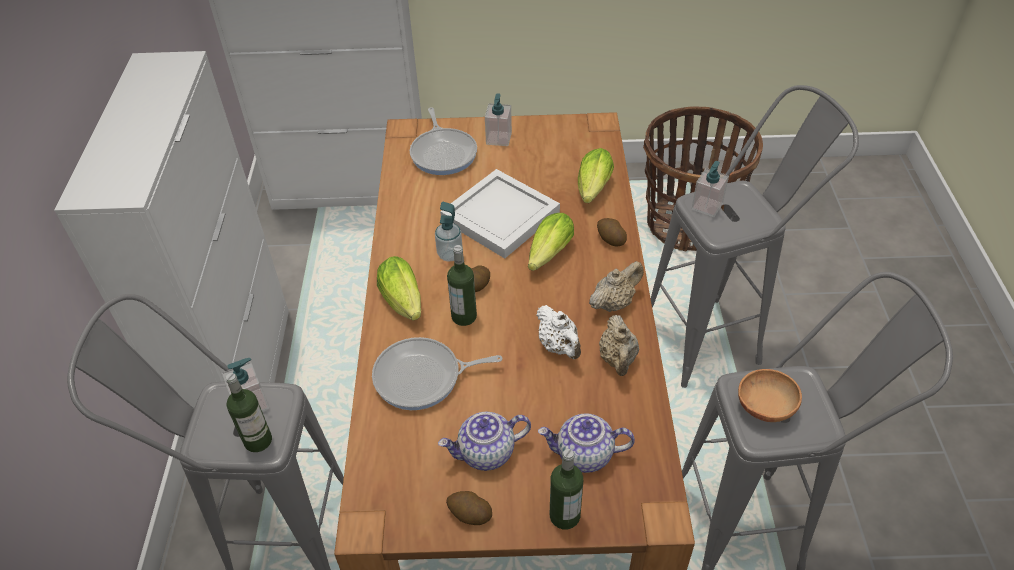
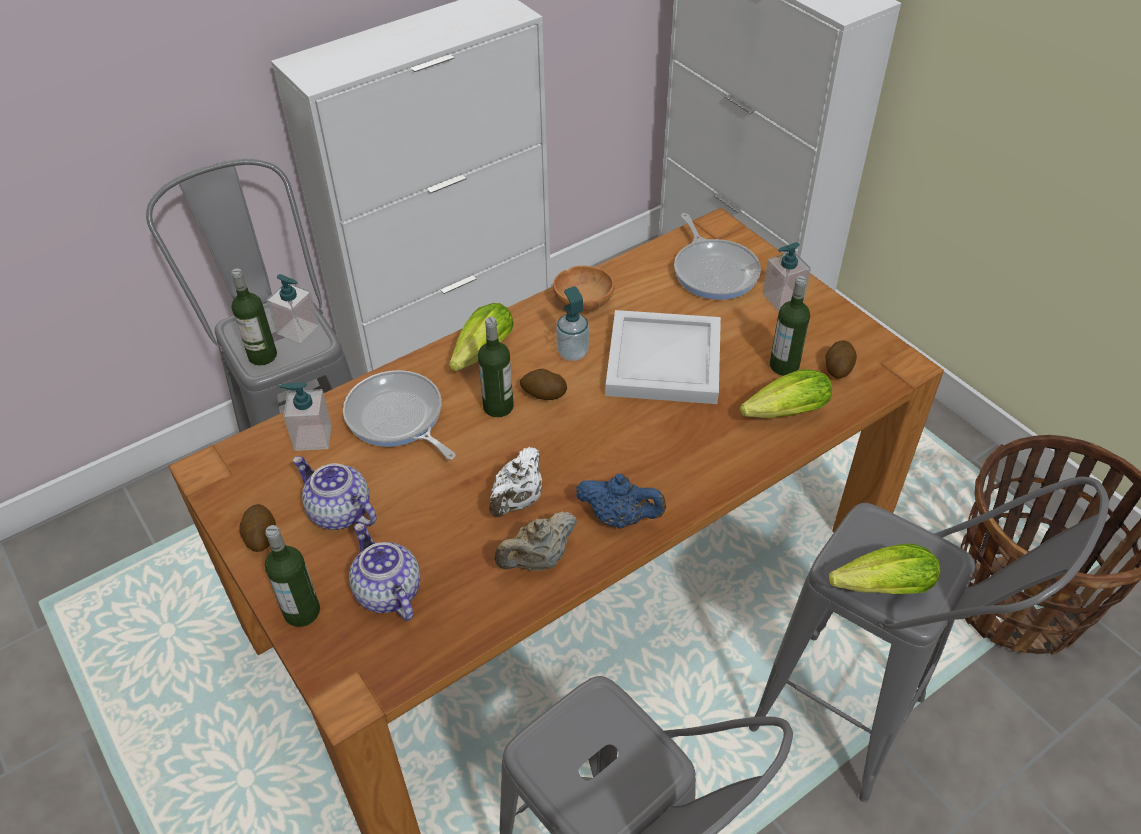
camera: 55 degrees right, 0 degrees up
frying pan [410,107,477,175] -> frying pan turned 60 degrees counterclockwise [674,213,761,300]
lettuce [528,213,574,271] -> lettuce moved to [829,543,940,594]
beige teapot [589,261,644,312] -> blue teapot [576,474,666,529]
potato [597,218,627,247] -> potato moved to [825,340,857,378]
soap dispenser [691,161,729,217] -> soap dispenser moved to [279,382,332,451]
brown bowl [738,369,802,422] -> brown bowl moved to [553,266,614,311]
none -> bottle [770,276,810,376]

